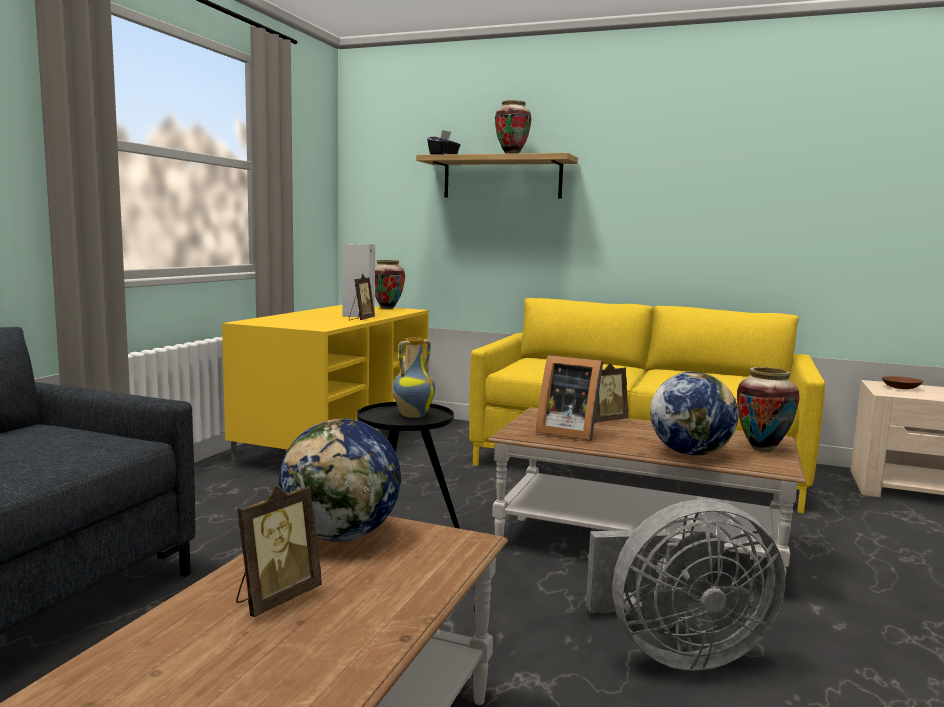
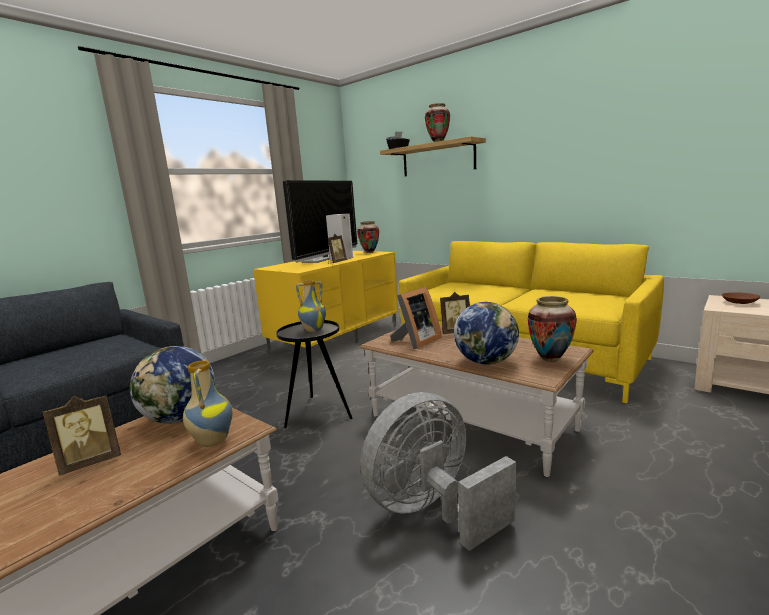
camera: 20 degrees right, 5 degrees up
picture frame [536,355,603,441] -> picture frame turned 90 degrees counterclockwise [391,287,442,349]
grey fan [586,500,785,671] -> grey fan turned 135 degrees clockwise [361,392,516,551]
none -> vase [183,360,233,447]
none -> television [283,180,357,263]

